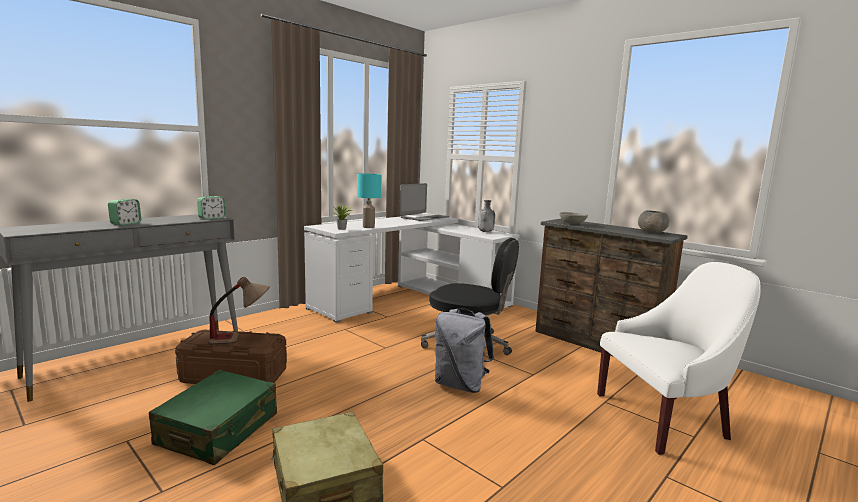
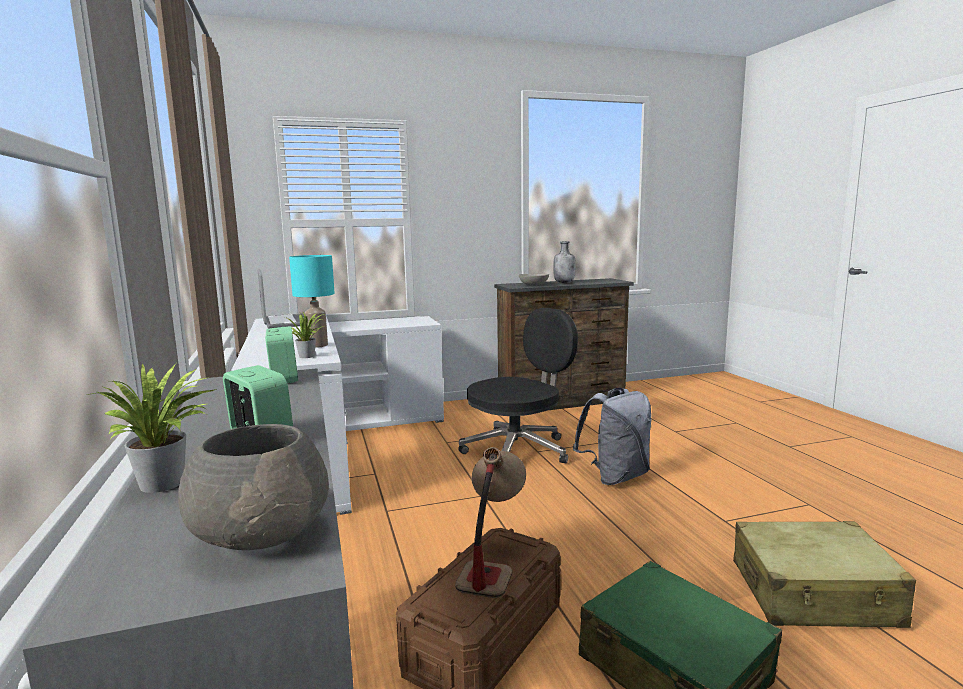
camera: 60 degrees left, 0 degrees up
grey bottle [478,200,495,232] -> grey bottle moved to [553,241,576,283]
white armchair [597,262,761,455] -> none
grey bowl [638,211,669,233] -> grey bowl moved to [178,424,329,550]
none -> potted plant [87,363,217,493]

